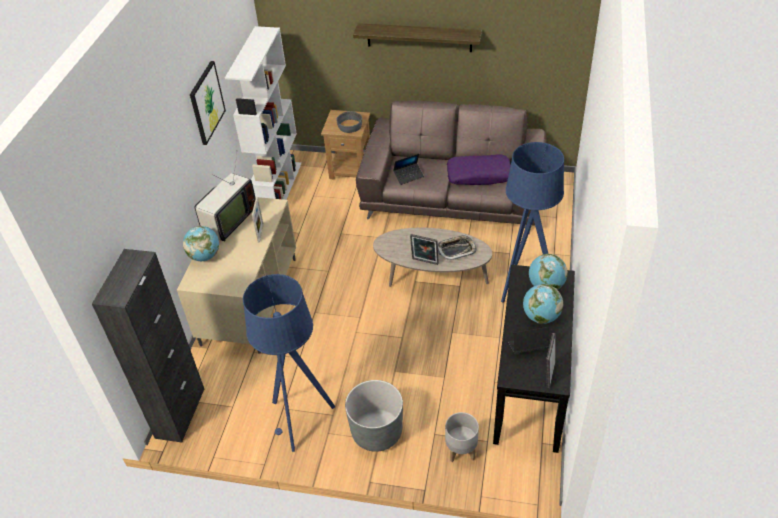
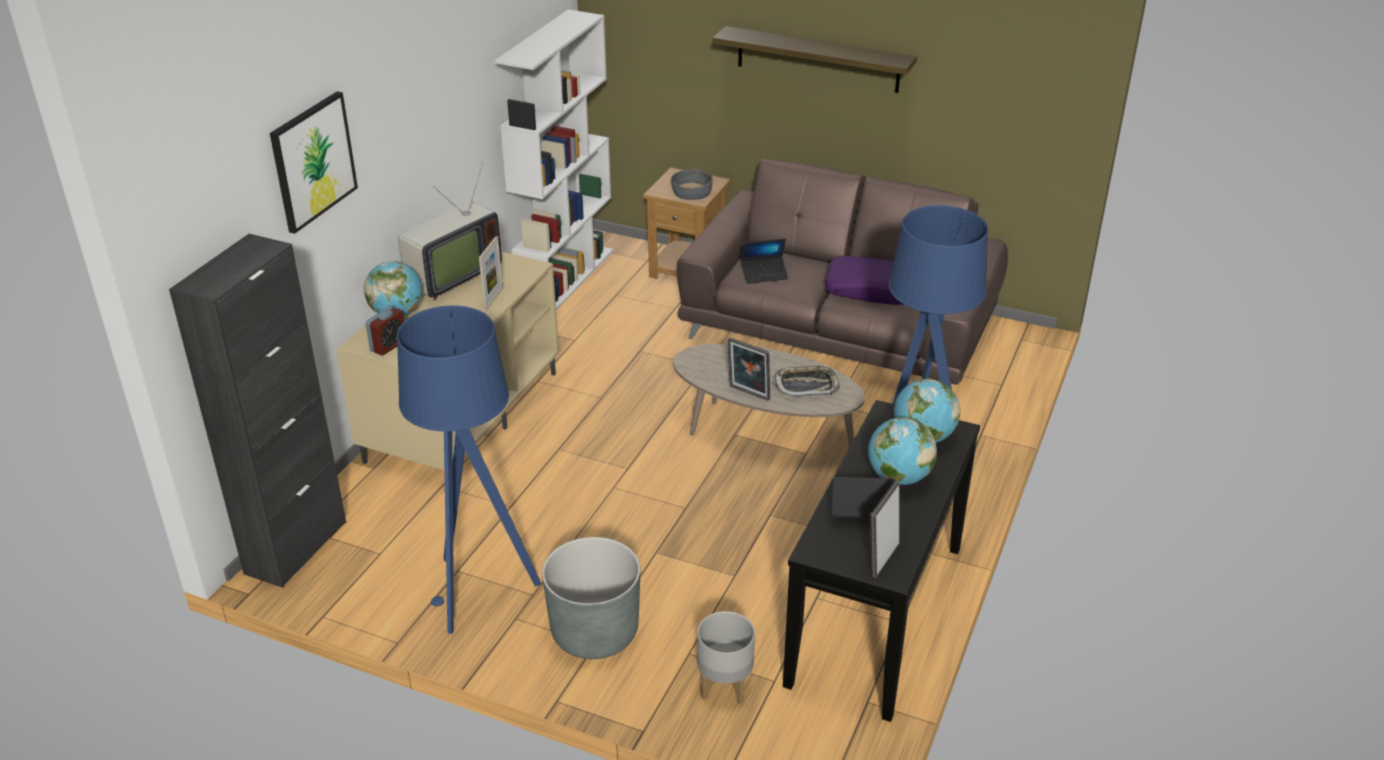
camera: 10 degrees right, 10 degrees down
picture [190,61,226,145] -> picture moved to [270,91,358,234]
none -> alarm clock [366,306,404,355]

